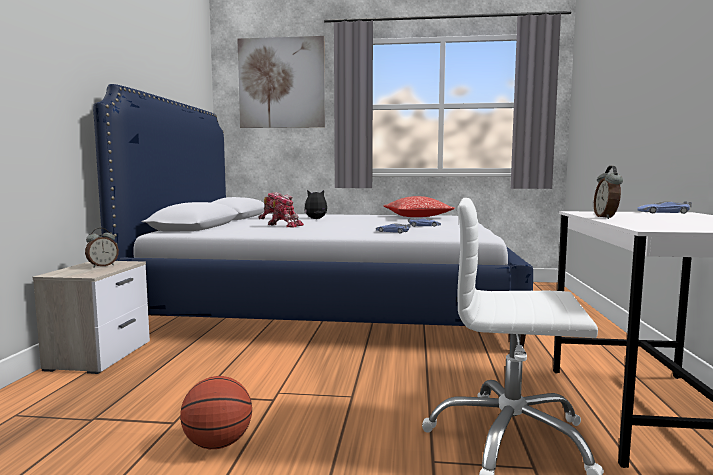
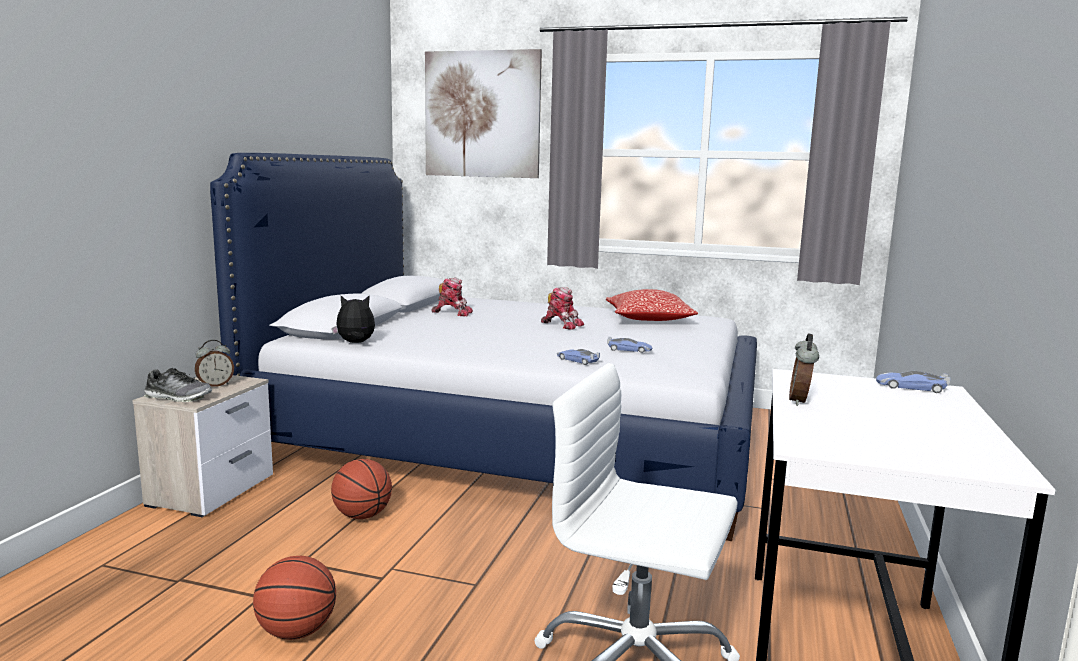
camera: 10 degrees right, 5 degrees up
toy robot [268,195,304,228] -> toy robot moved to [541,287,584,330]
plush toy [304,190,327,219] -> plush toy moved to [332,296,375,343]
none -> shoe [144,368,212,402]
none -> basketball [331,459,392,519]

